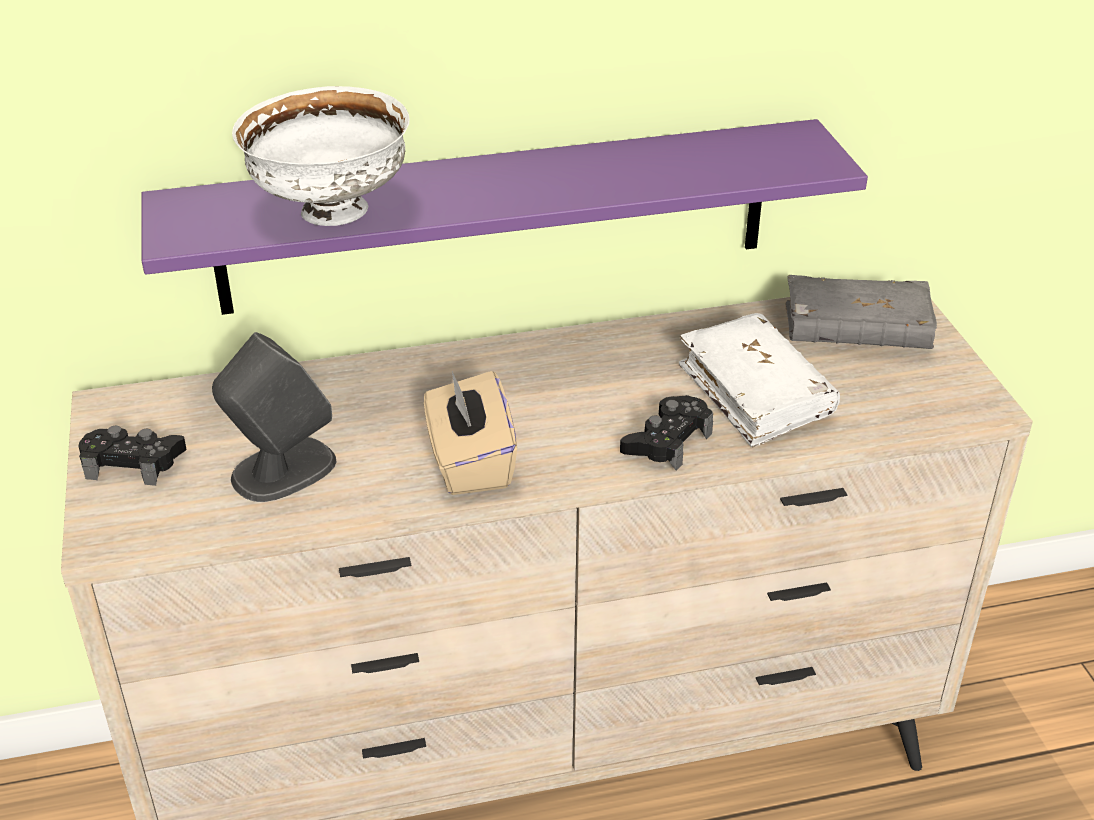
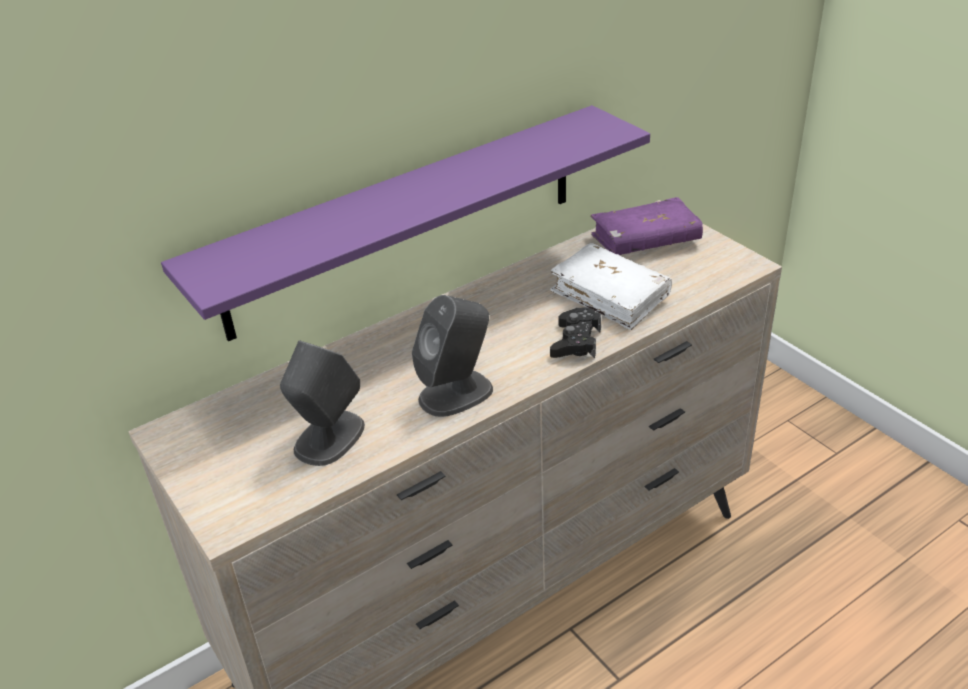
camera: 20 degrees left, 0 degrees up
black game controller [79,426,186,486] -> none
white bowl [232,86,410,226] -> none
beige tissue box [424,371,517,495] -> grey speaker [412,295,493,417]
grey book [786,275,937,349] -> purple book [590,197,703,255]

